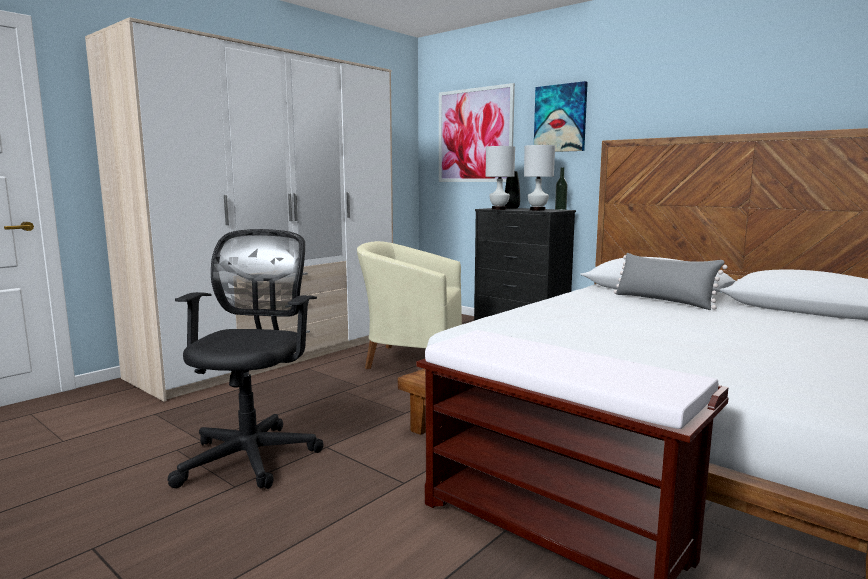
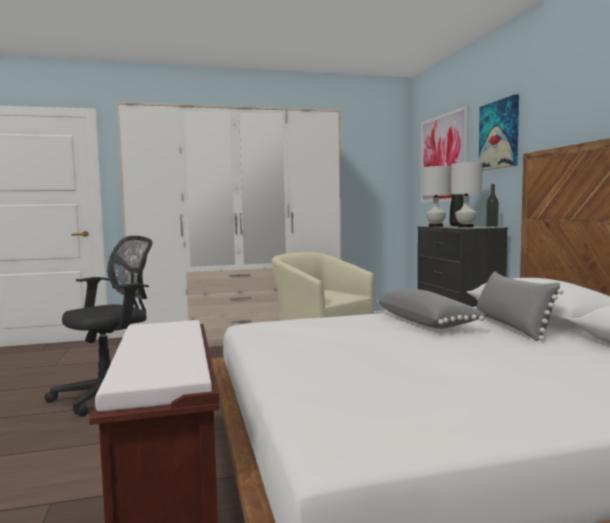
camera: 35 degrees right, 5 degrees down
none -> grey pillow [377,289,486,329]

